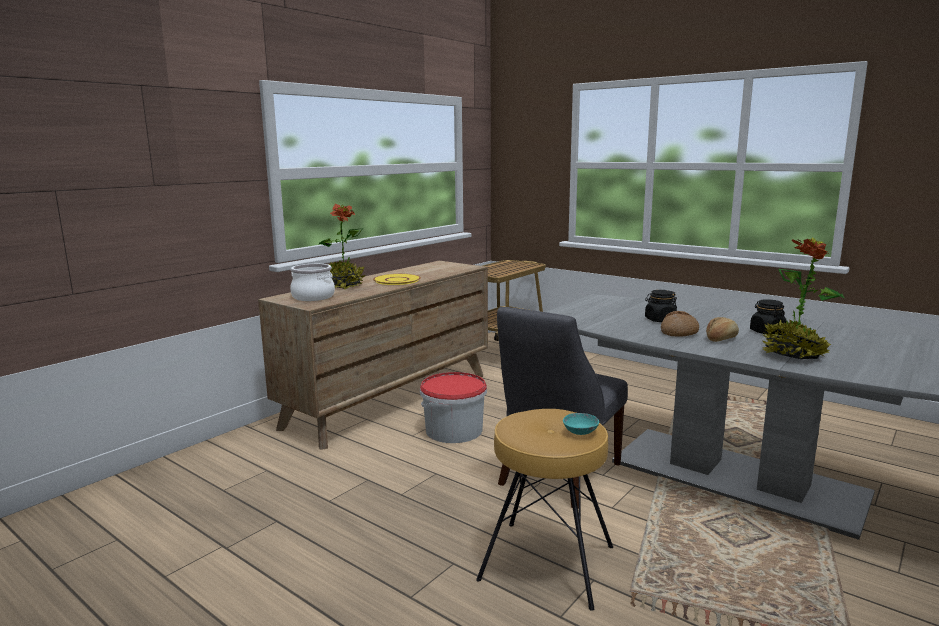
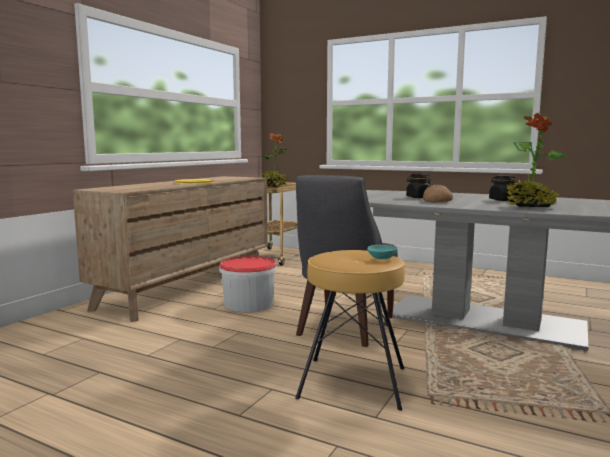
camera: 10 degrees left, 5 degrees down
cooking pot [290,264,335,301] -> none
potted plant [319,203,366,290] -> potted plant moved to [259,133,287,187]
bread [706,317,739,342] -> none

